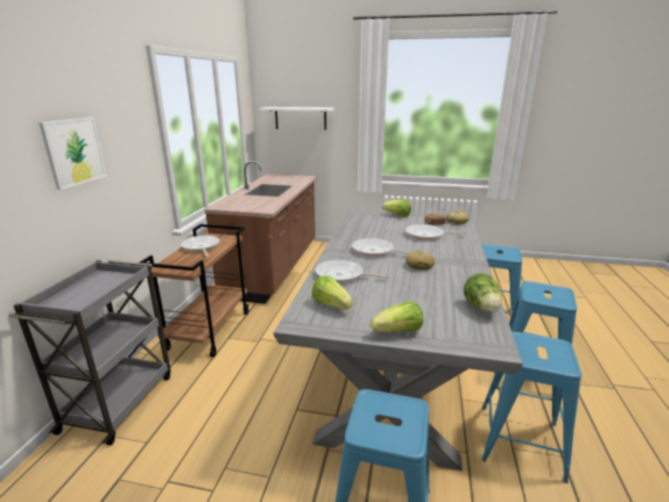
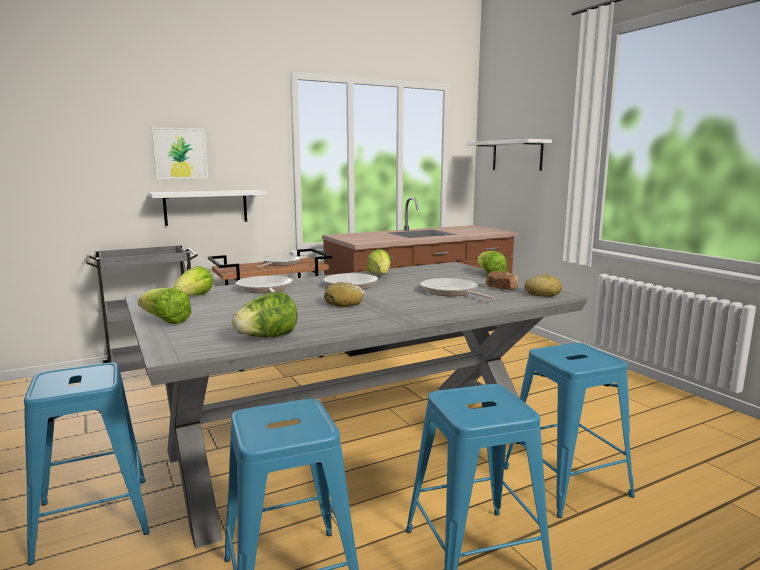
camera: 50 degrees right, 10 degrees down
none -> white shelf [148,190,266,226]
none -> lettuce [367,249,391,274]

